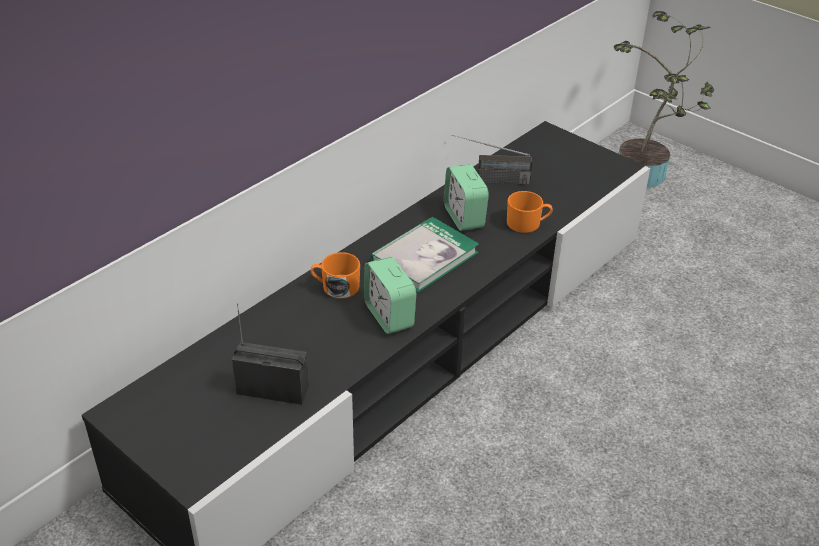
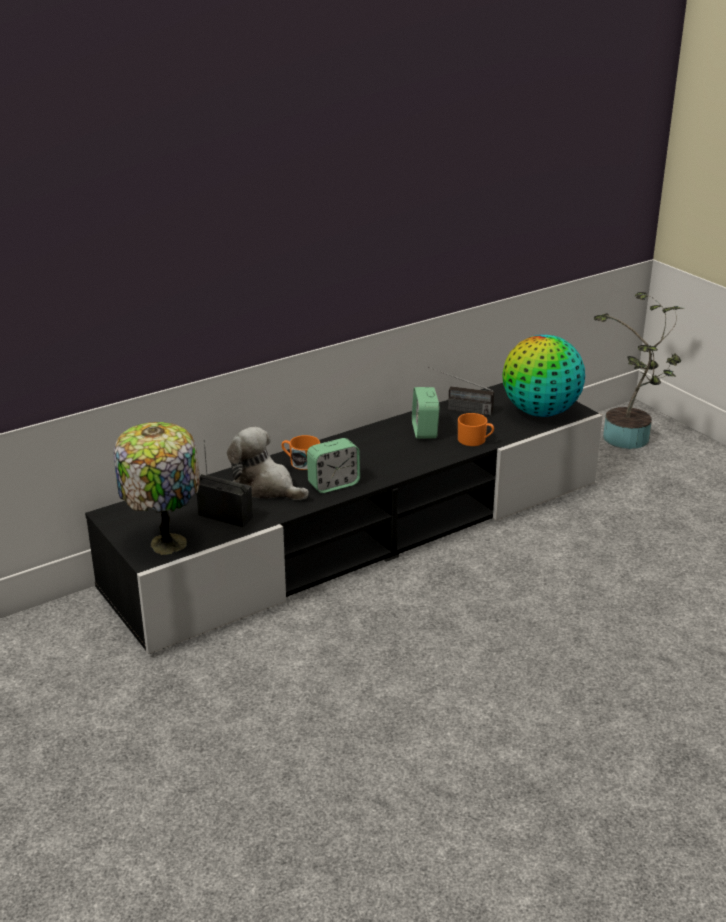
camera: 15 degrees right, 10 degrees down
alarm clock [364,257,416,334] -> alarm clock turned 105 degrees counterclockwise [307,438,360,493]
book [370,217,479,293] -> none
none -> table lamp [114,422,200,555]
none -> plush toy [227,427,309,500]
none -> globe [502,335,585,417]

